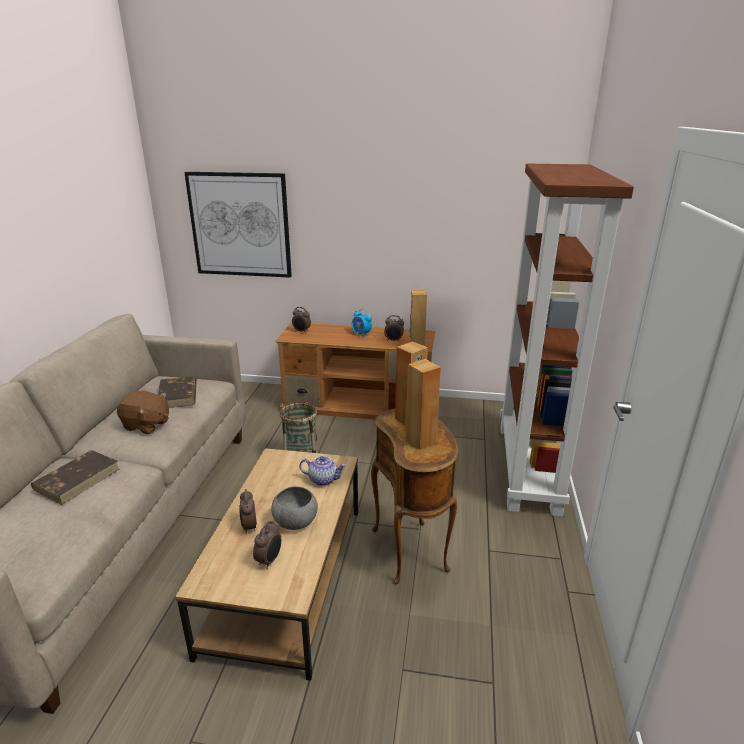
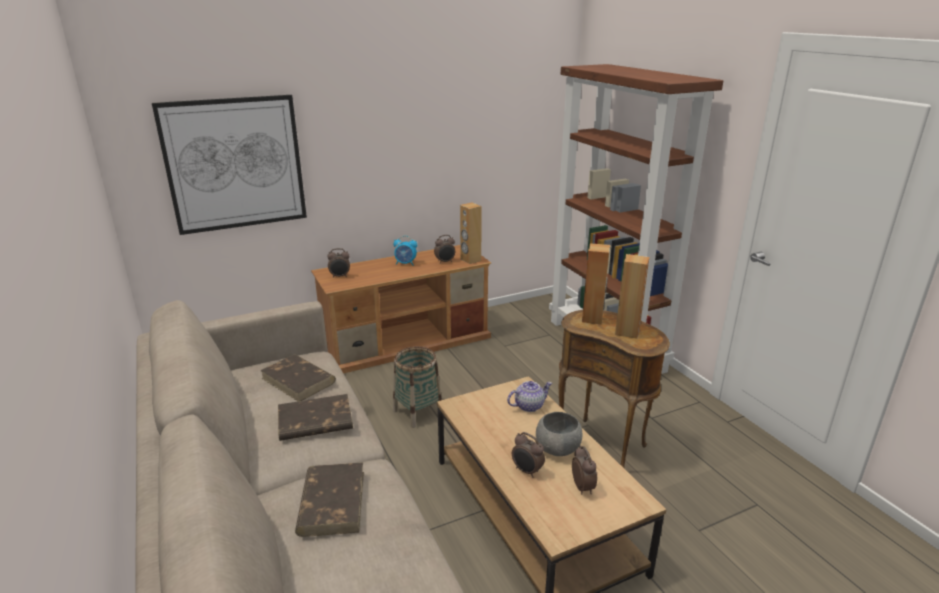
camera: 35 degrees left, 0 degrees up
brown plush toy [117,391,169,434] -> brown book [278,394,353,441]

